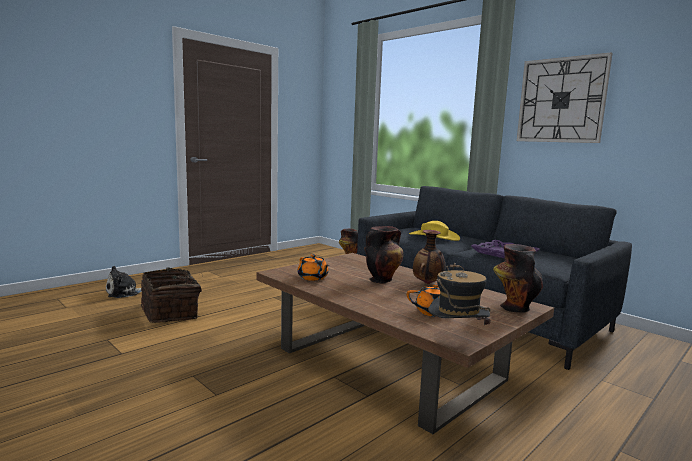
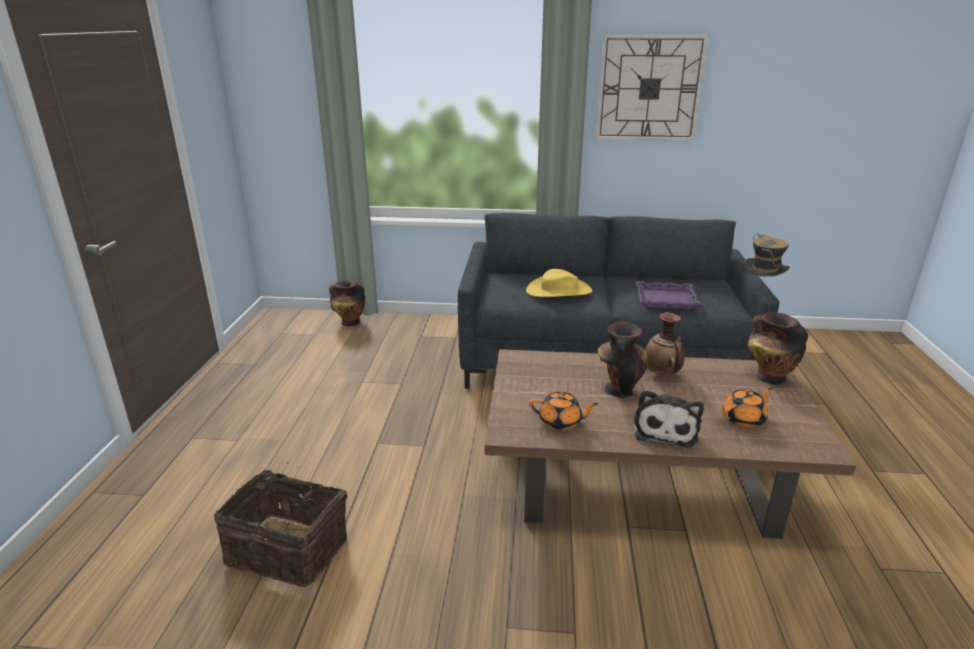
camera: 40 degrees left, 15 degrees up
plush toy [106,266,142,298] -> plush toy moved to [633,390,703,447]
hat [428,263,491,332] -> hat moved to [743,233,790,282]

